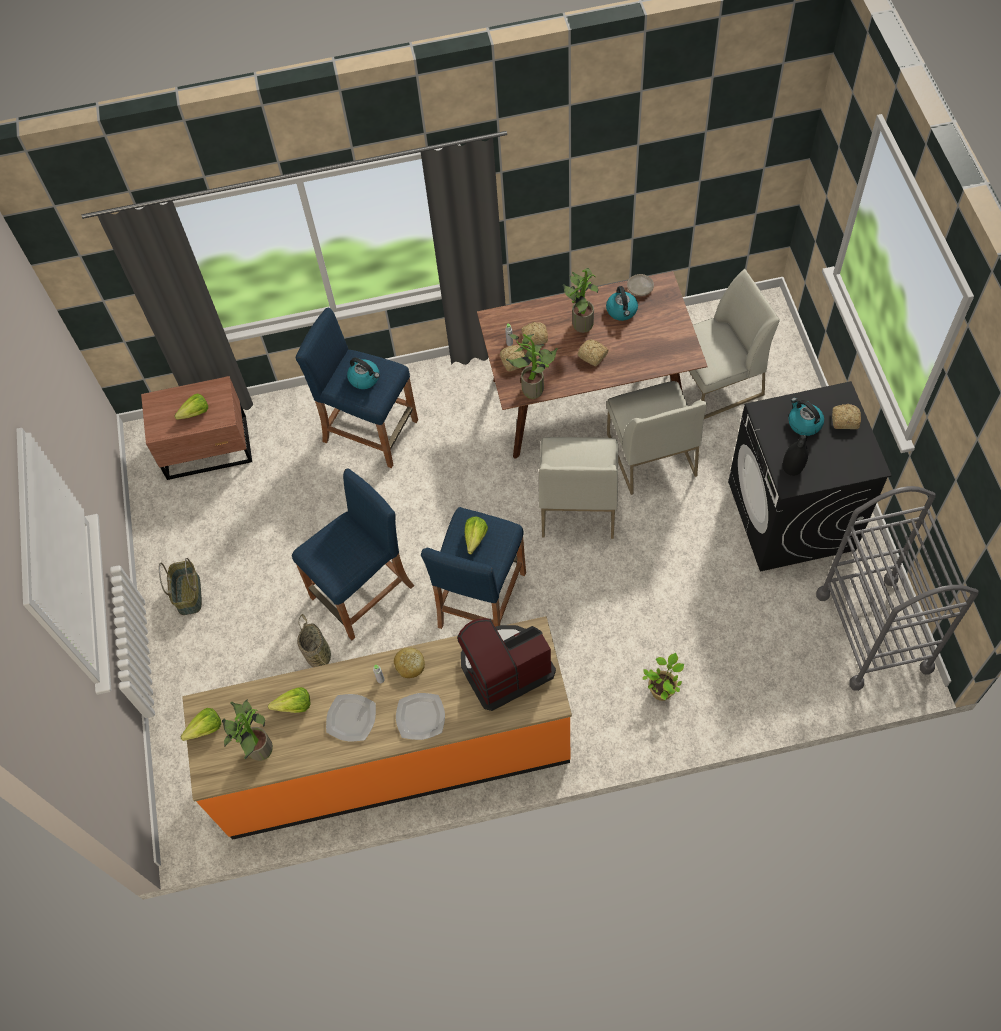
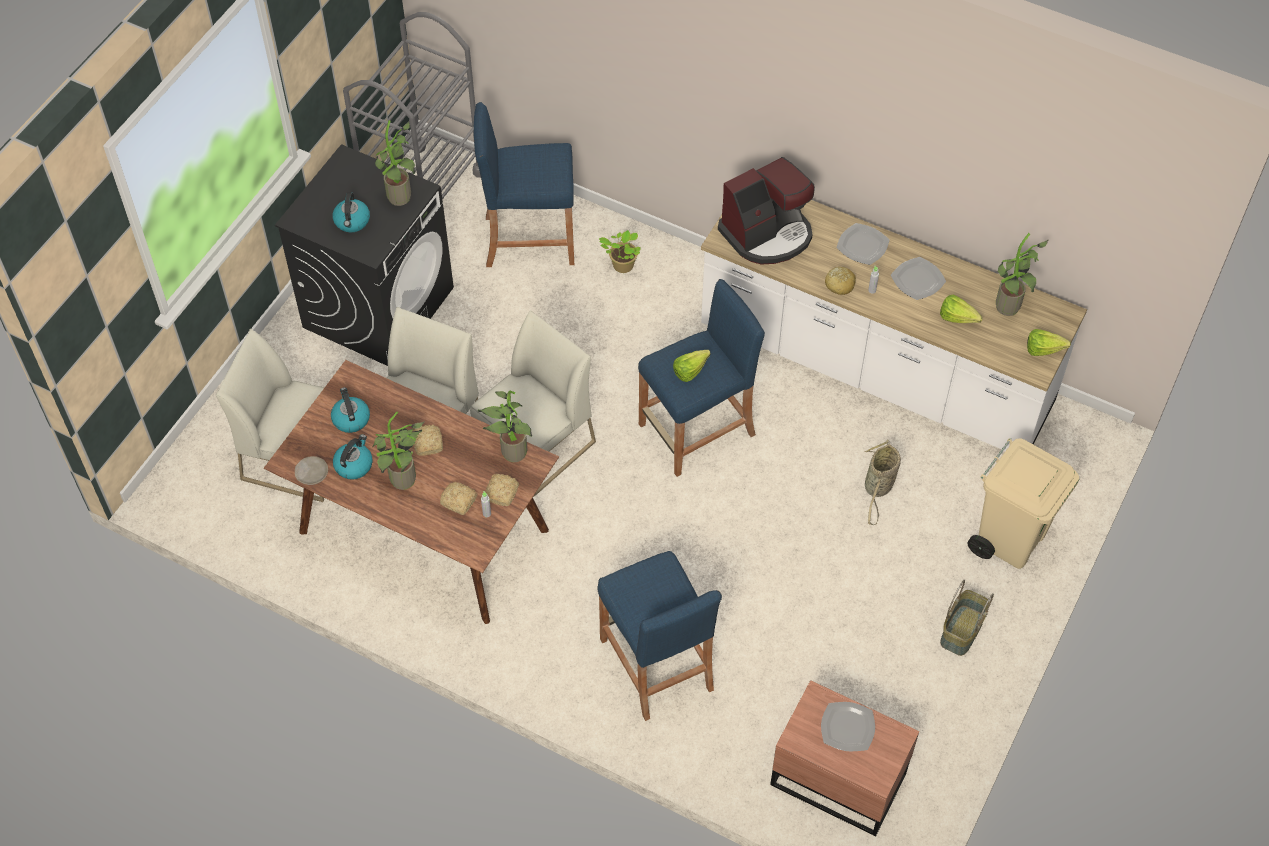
camera: 145 degrees left, 5 degrees down
lettuce [174,394,208,420] -> plate [821,702,875,751]
orange counter [182,616,572,839] -> white counter [701,200,1087,451]
blue stool [292,469,414,640] -> blue stool moved to [474,102,574,267]
kettle [347,357,380,389] -> kettle moved to [331,387,370,433]
coffee machine [457,618,556,711] -> coffee machine turned 45 degrees counterclockwise [718,157,815,264]
black vase [783,435,808,476] -> potted plant [375,120,415,206]
bread [832,404,861,429] -> none
none -> beige trash can [967,438,1079,569]

